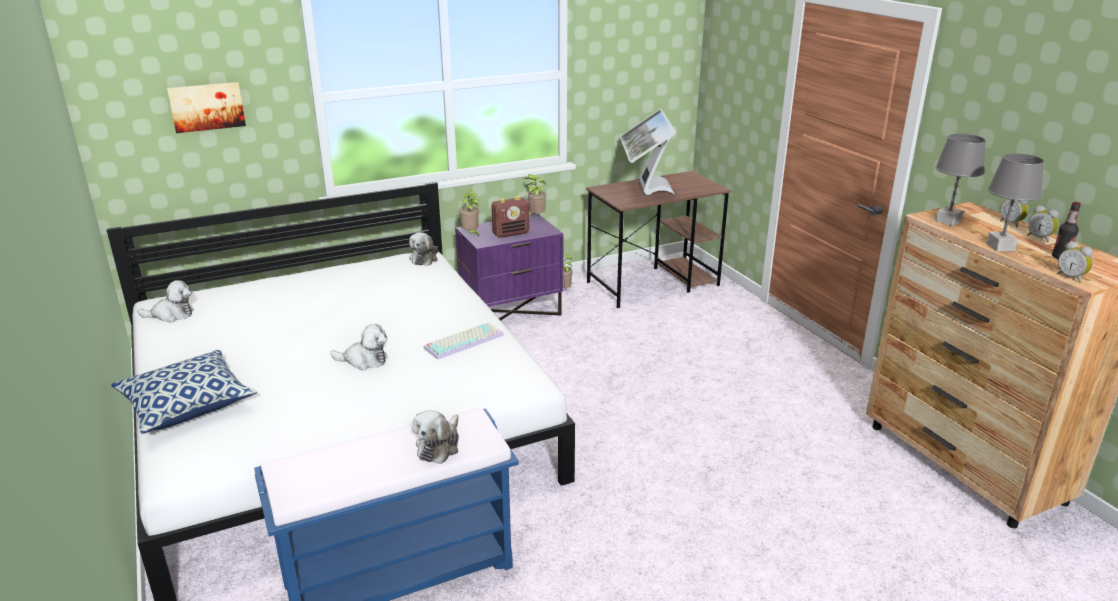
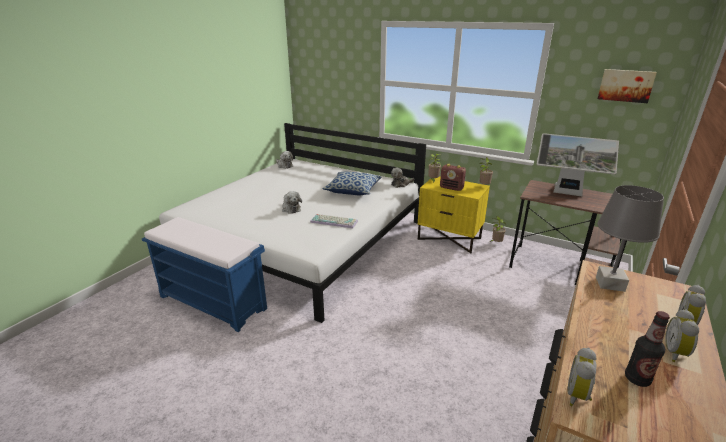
camera: 55 degrees right, 0 degrees up
pillow [111,350,257,434] -> pillow moved to [322,172,382,195]
picture [167,82,246,133] -> picture moved to [598,69,657,103]
plush toy [412,410,459,464] -> none
purple nightstand [455,214,563,321] -> yellow nightstand [418,176,490,253]
monitor [620,109,676,195] -> monitor turned 120 degrees counterclockwise [537,133,619,196]
grey table lamp [986,153,1044,251] -> none

